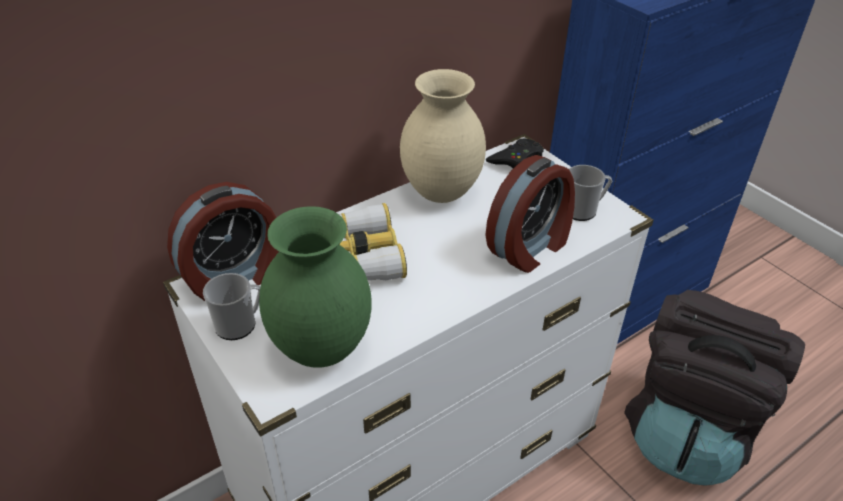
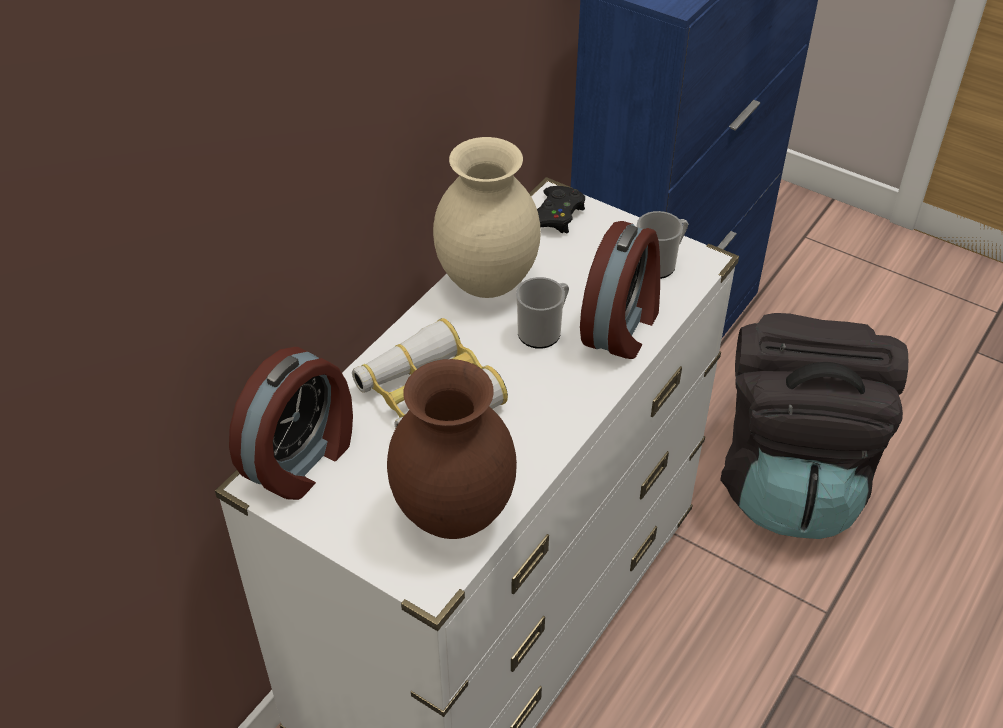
camera: 20 degrees left, 5 degrees up
mug [203,273,260,340] -> mug moved to [516,277,569,349]
green vase [259,206,372,368] -> brown vase [387,359,517,539]

